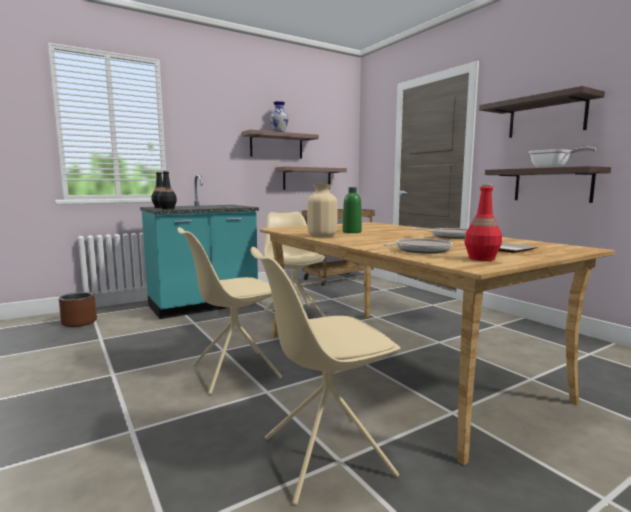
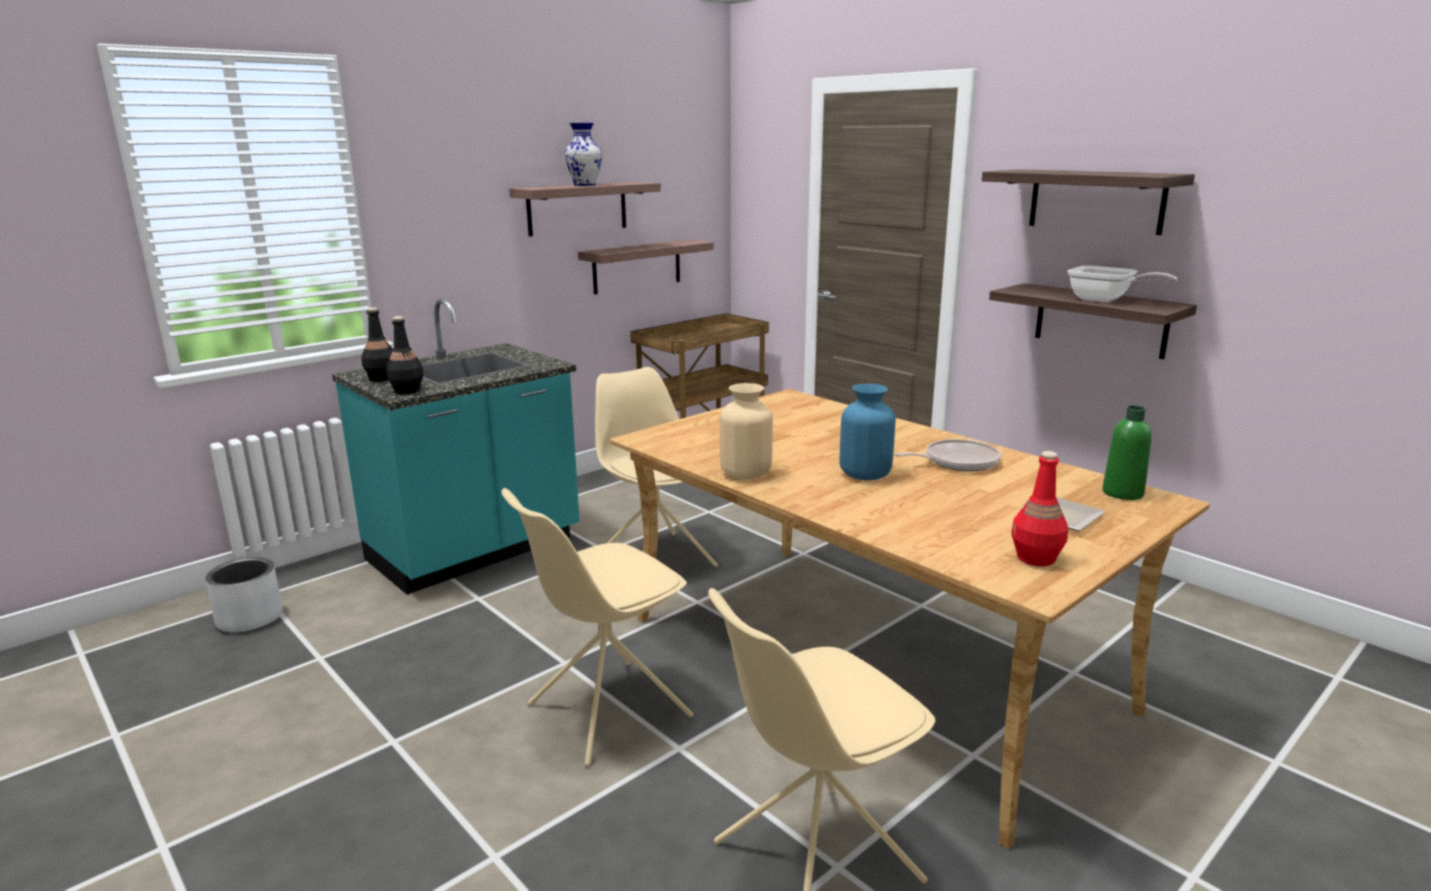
camera: 10 degrees left, 10 degrees up
brown planter [59,292,97,327] -> grey planter [206,557,283,633]
green bottle [342,187,362,233] -> green bottle moved to [1102,406,1152,500]
frying pan [383,238,453,253] -> none
none -> blue vase [840,384,896,480]

